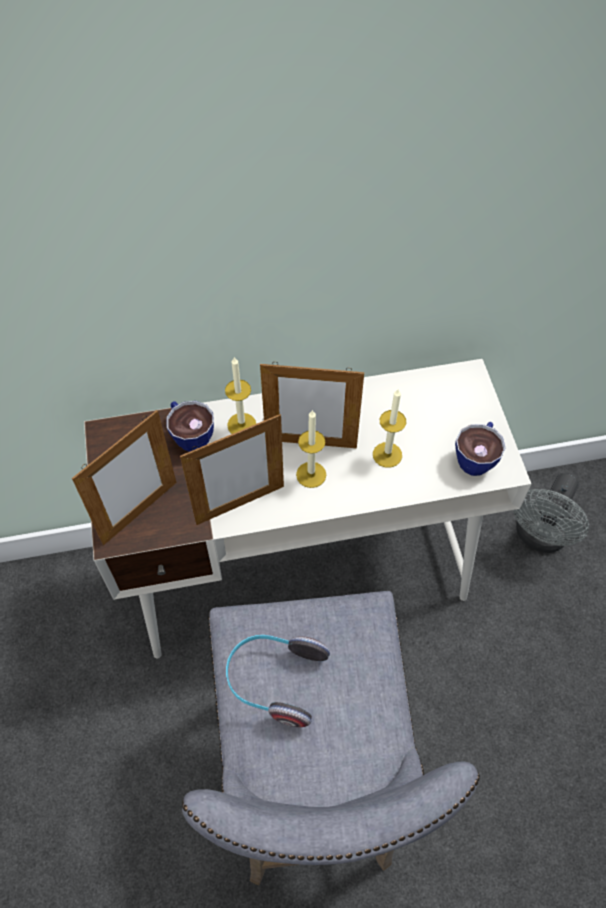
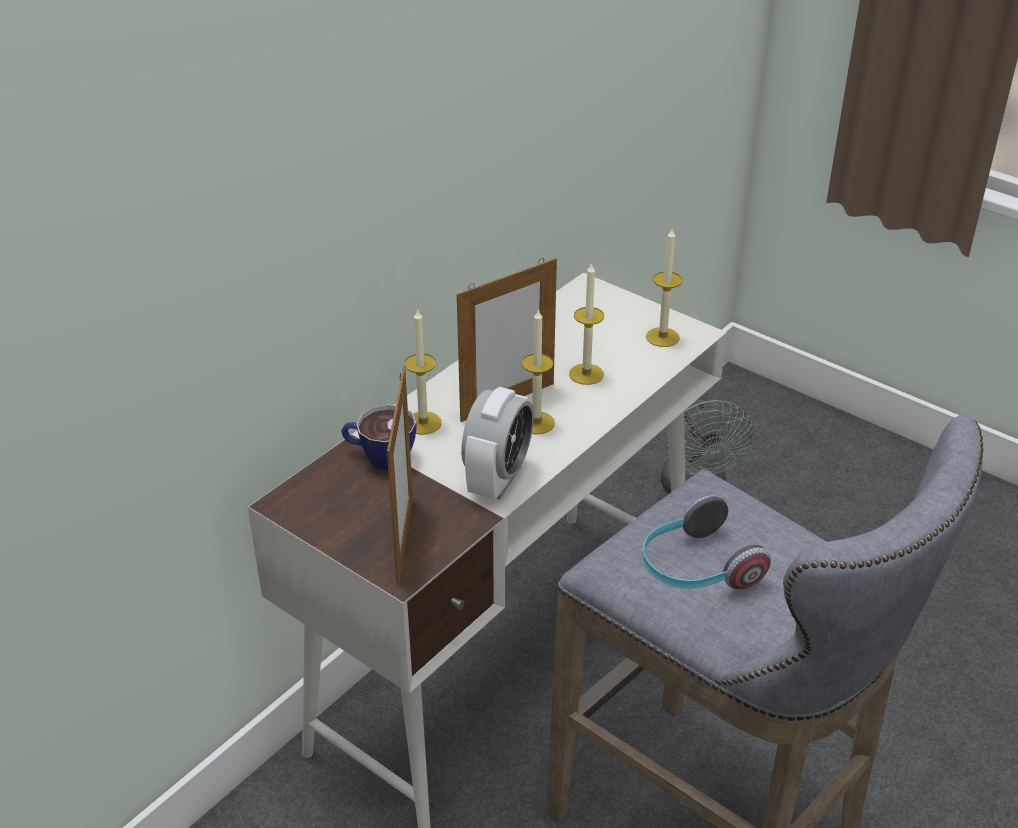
camera: 40 degrees left, 20 degrees down
picture frame [180,414,284,525] -> alarm clock [461,387,534,499]
cup [455,422,505,476] -> candle [646,229,683,347]

